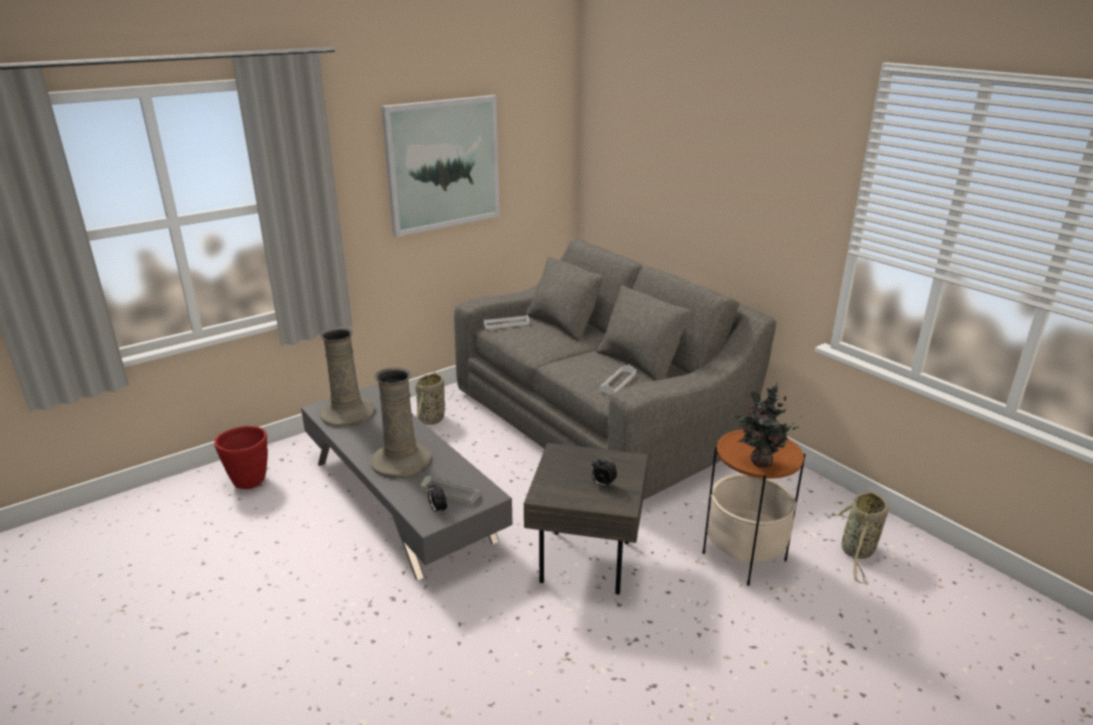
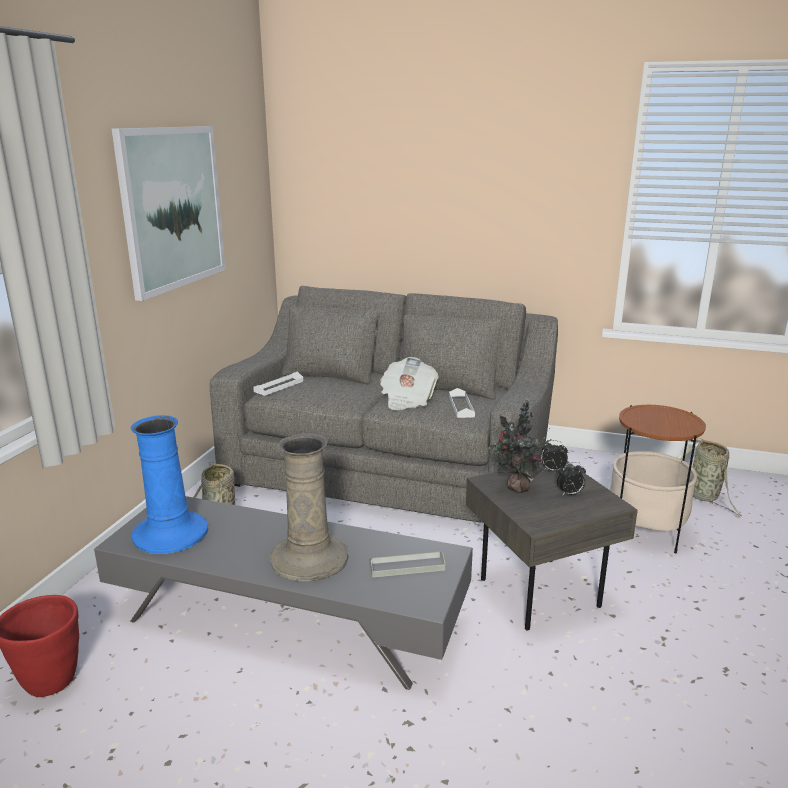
camera: 35 degrees left, 5 degrees down
beige vase [319,327,375,427] -> blue vase [131,415,208,554]
alarm clock [428,482,447,515] -> alarm clock moved to [542,440,568,471]
potted plant [731,382,802,467] -> potted plant moved to [488,398,552,493]
none -> newspaper [380,357,439,410]

